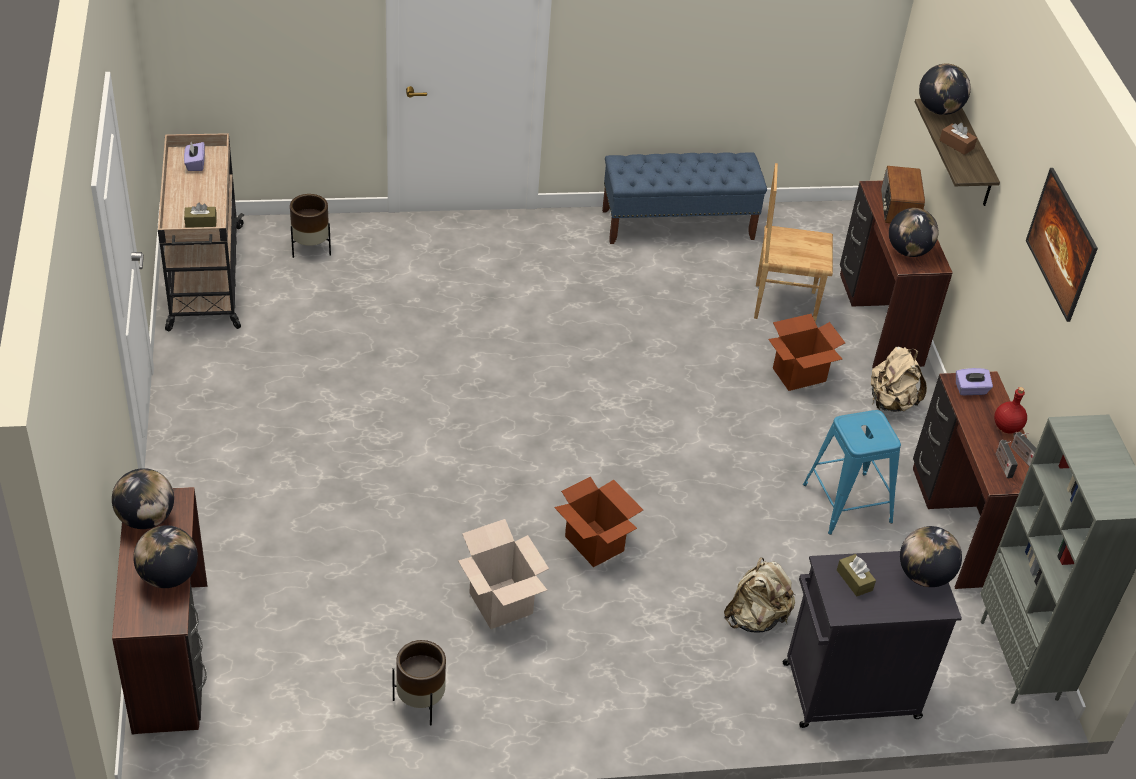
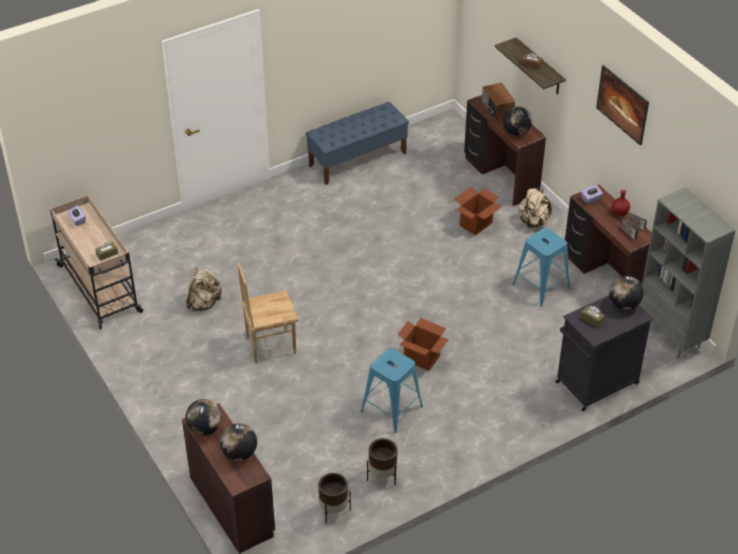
camera: 20 degrees left, 0 degrees up
brown planter [290,194,331,258] -> brown planter moved to [318,473,351,524]
cardboard box [458,519,549,629] -> blue stool [361,348,423,433]
beige backpack [724,557,795,633] -> beige backpack moved to [186,268,222,312]
brown chair [754,163,833,323] -> brown chair moved to [237,262,298,363]
globe [919,64,971,115] -> none

